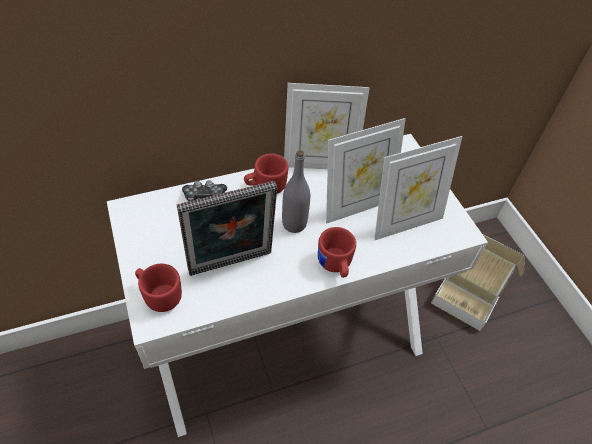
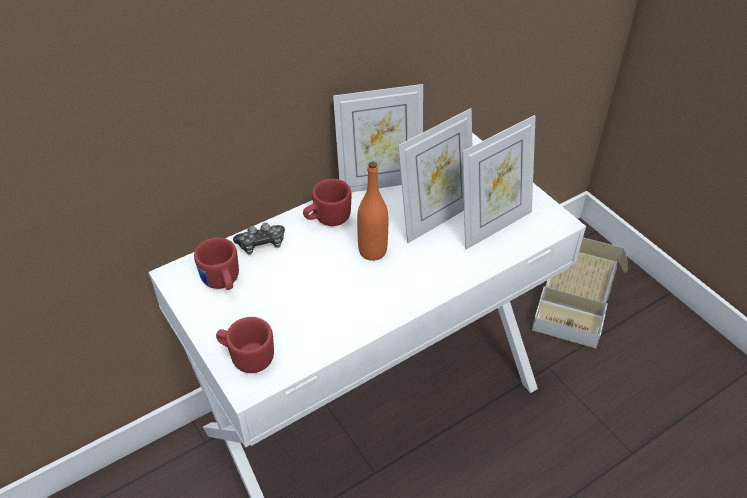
camera: 10 degrees left, 5 degrees down
picture frame [177,181,277,276] -> none
grey bottle [282,150,310,233] -> orange bottle [357,161,388,261]
red mug [318,227,356,278] -> red mug moved to [194,237,239,290]

